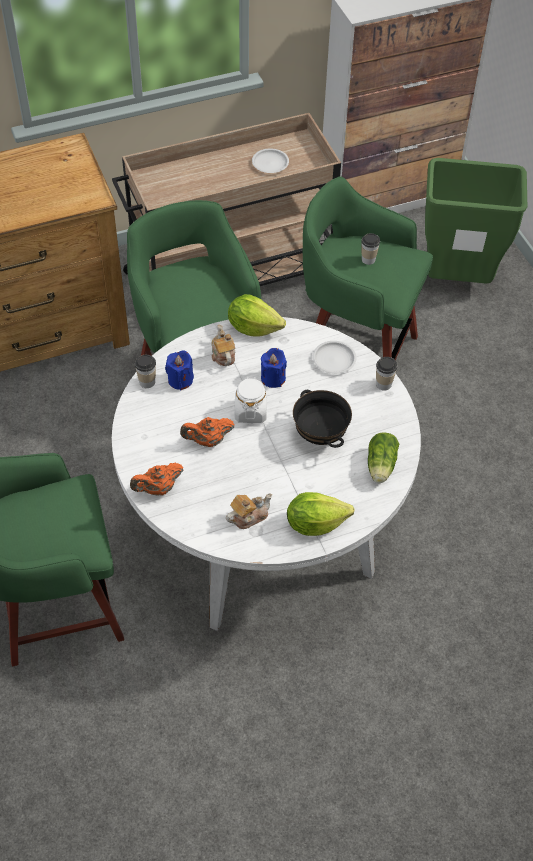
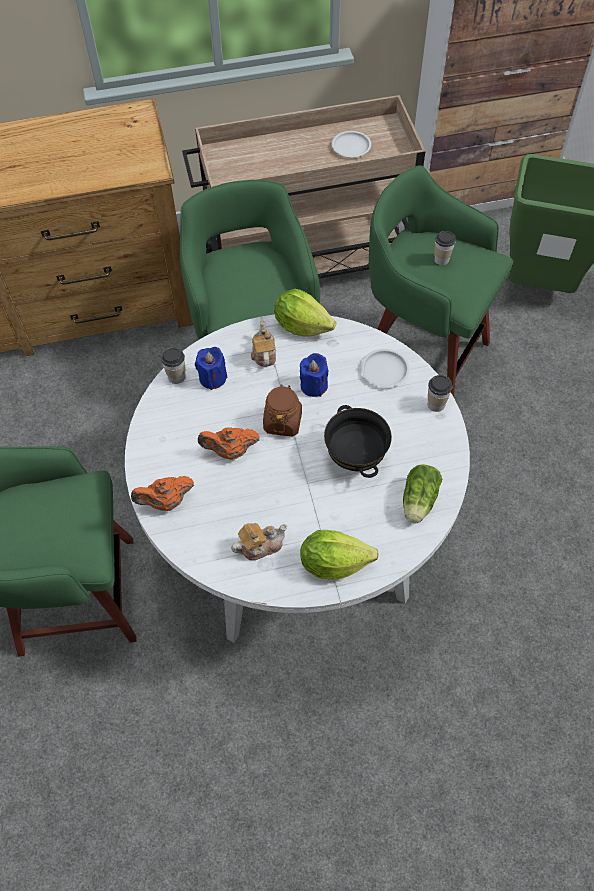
camera: 10 degrees right, 5 degrees up
white jar [235,377,267,423] -> brown jar [263,384,302,436]

